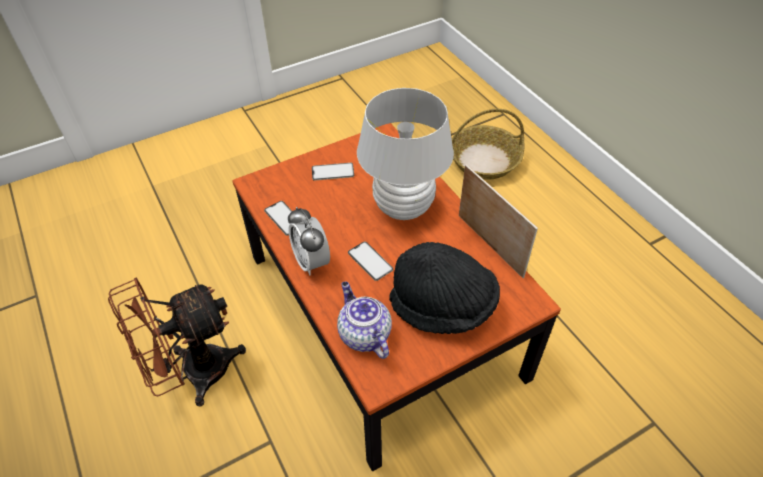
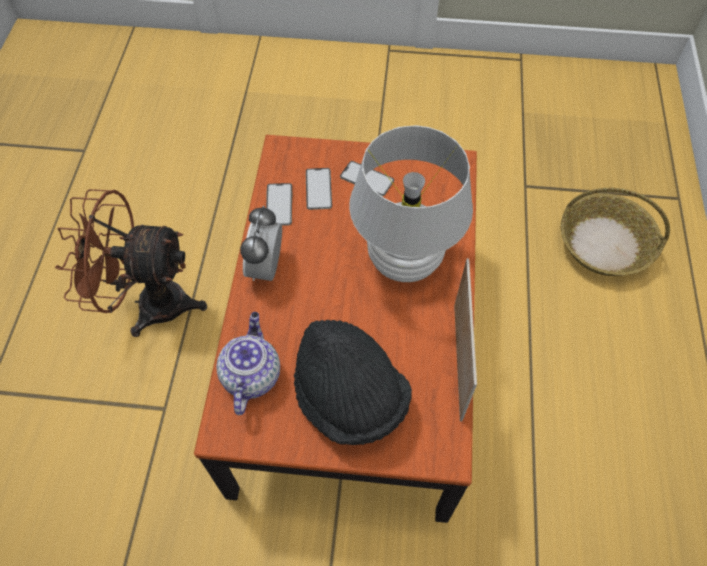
camera: 35 degrees right, 10 degrees up
phone [348,241,393,281] -> phone moved to [306,168,332,210]

